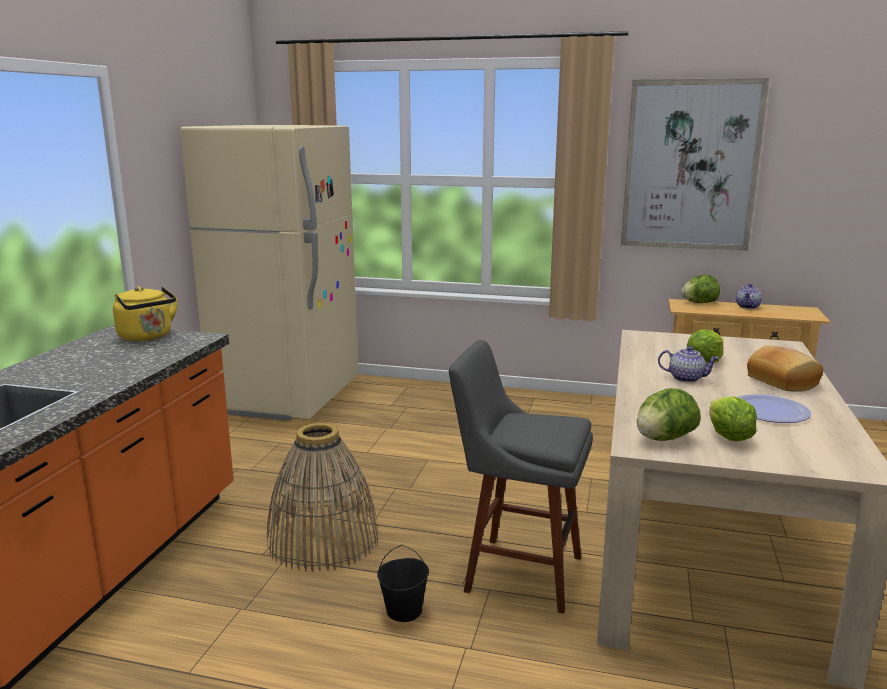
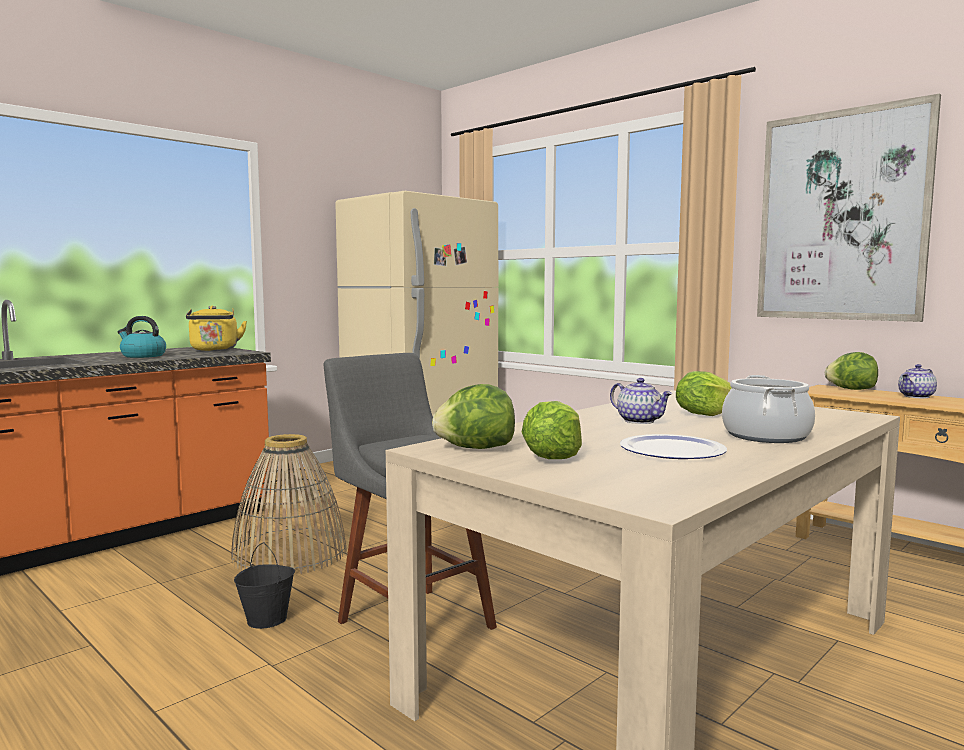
camera: 30 degrees right, 10 degrees down
bread [747,345,823,392] -> cooking pot [722,375,815,443]
none -> kettle [118,316,166,358]

